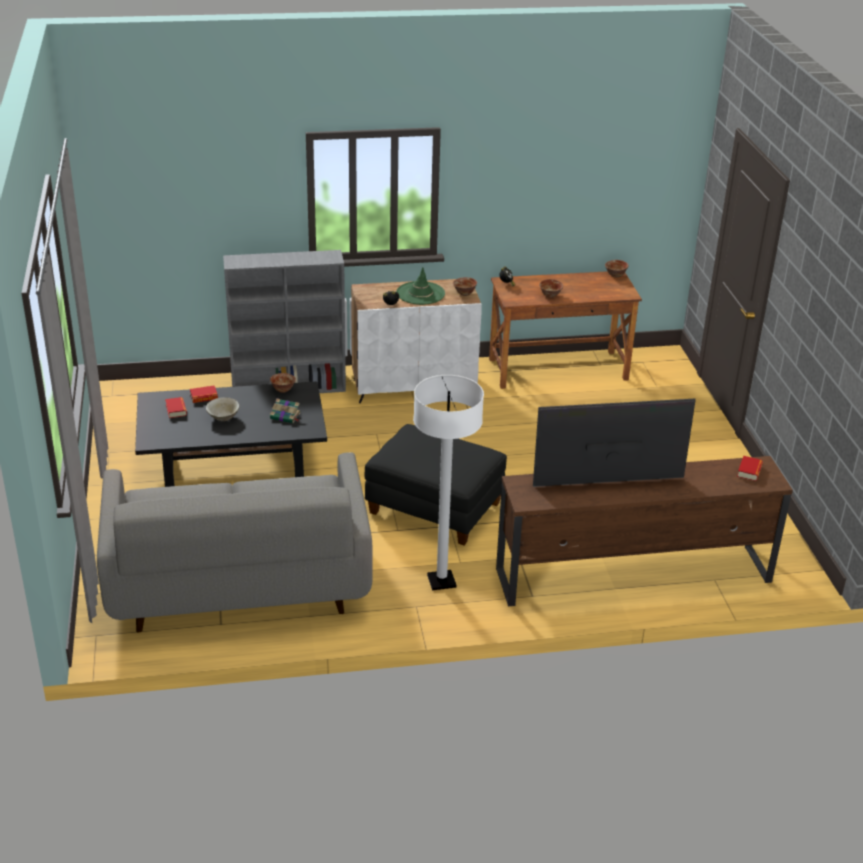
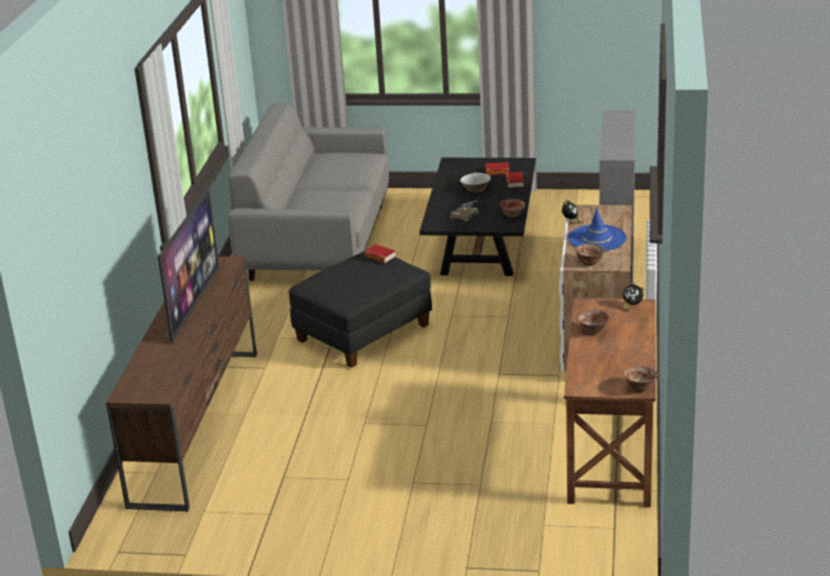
camera: 110 degrees right, 5 degrees down
green hat [396,267,445,305] -> blue hat [568,208,626,251]
white floor lamp [413,375,484,590] -> none
book [737,456,763,481] -> book moved to [364,244,396,263]

